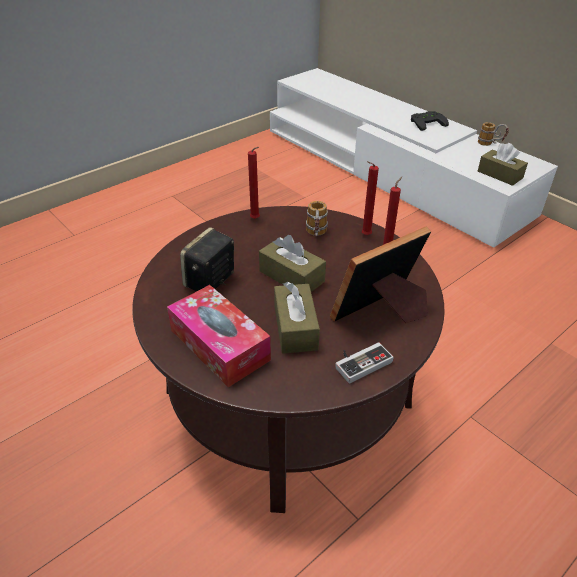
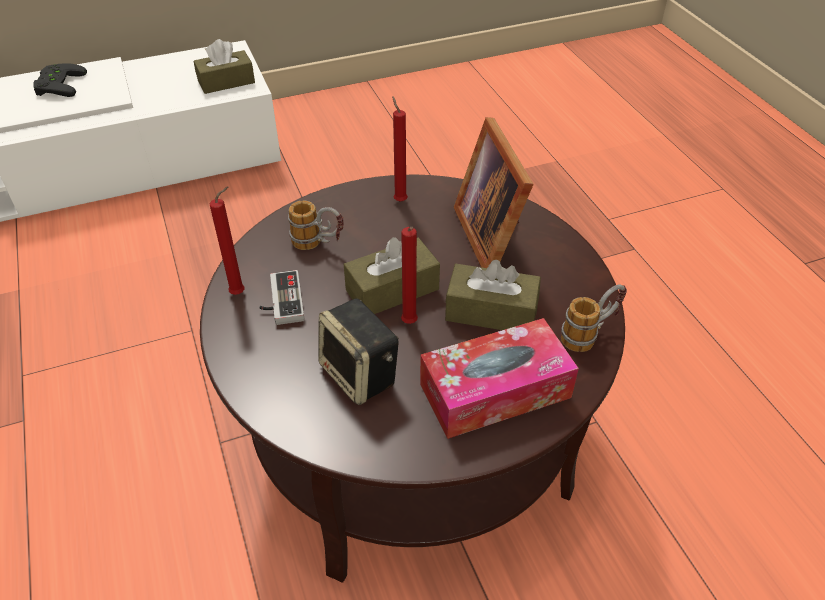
camera: 70 degrees left, 5 degrees up
game controller [335,342,393,383] -> game controller moved to [259,270,304,325]
red candle [361,161,379,235] -> red candle moved to [401,227,418,324]
mug [478,122,509,146] -> mug moved to [561,285,627,352]

